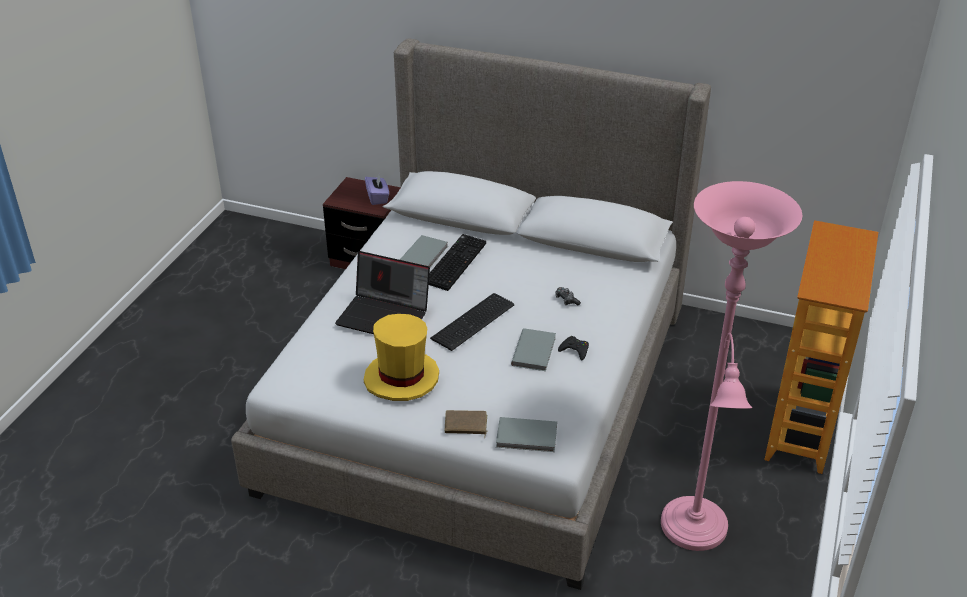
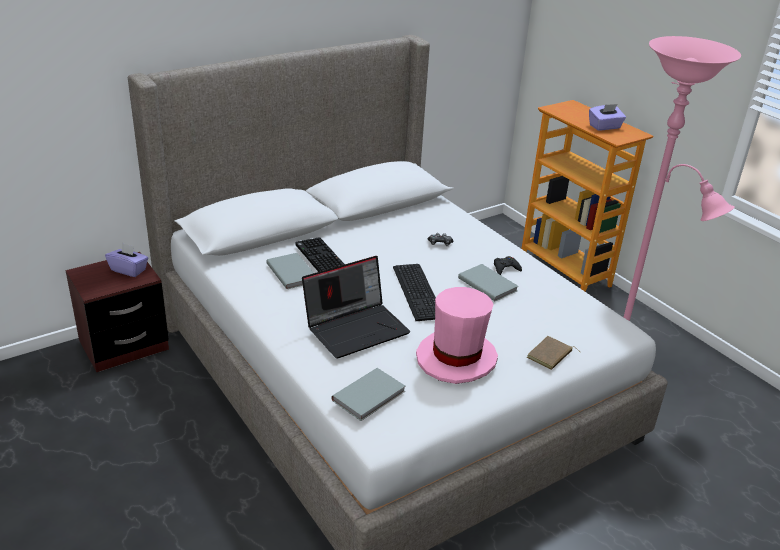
camera: 55 degrees left, 5 degrees down
yellow hat [364,314,439,401] -> pink hat [416,287,498,384]
grey book [496,417,557,452] -> grey book moved to [332,368,405,421]
none -> purple tissue box [589,104,626,131]

